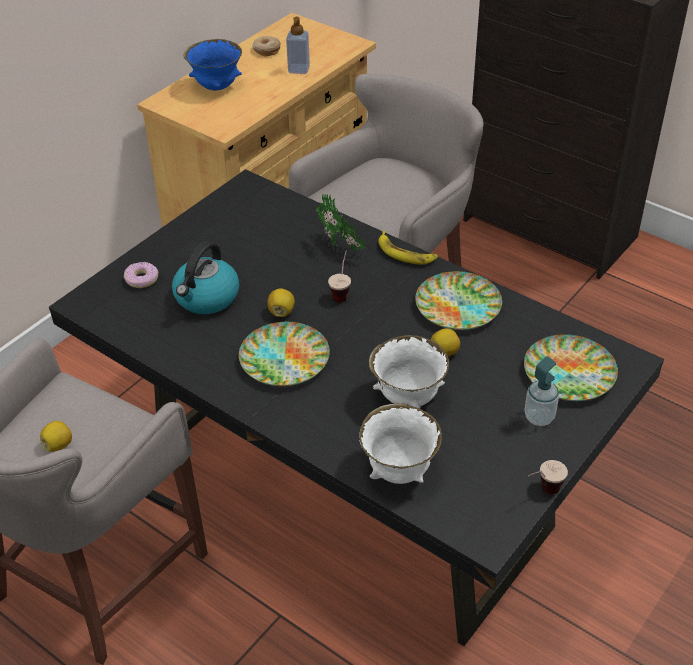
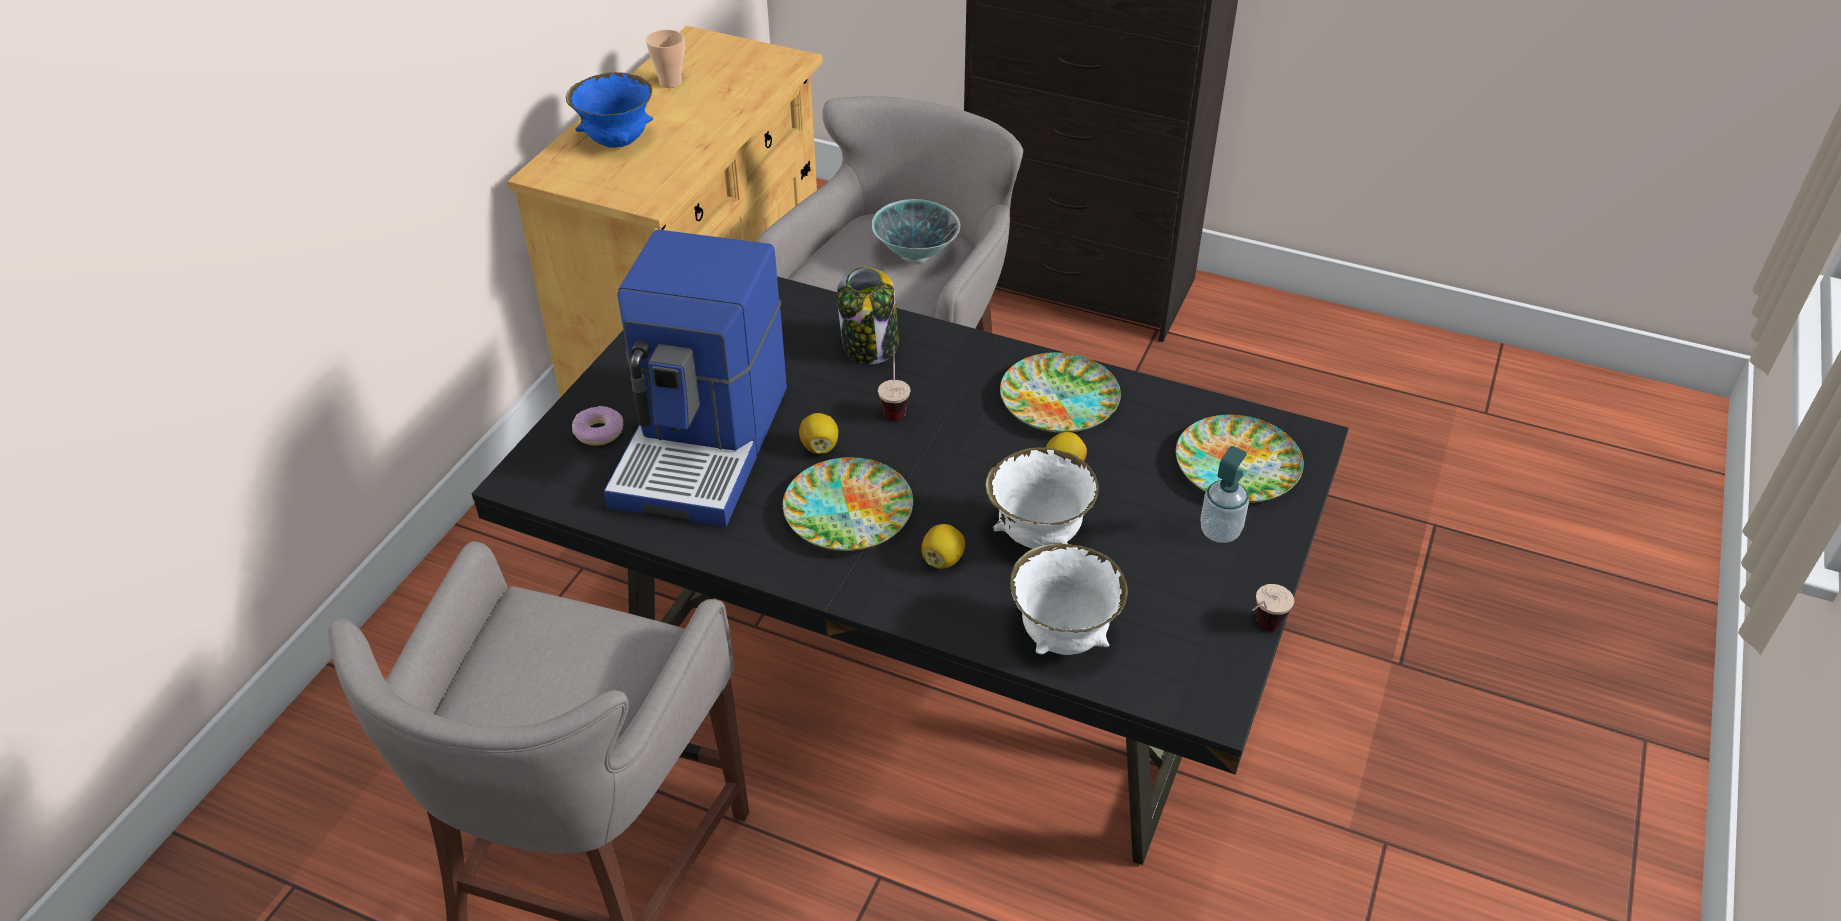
camera: 15 degrees left, 0 degrees up
lemon [40,421,72,452] -> lemon moved to [921,524,965,569]
kettle [172,241,239,314] -> coffee machine [604,230,787,527]
donut [252,36,281,56] -> cup [646,30,685,88]
soap dispenser [286,17,310,74] -> none
potted plant [316,194,366,251] -> jar [837,267,899,364]
banana [378,231,438,265] -> none
none -> bowl [871,199,960,263]

